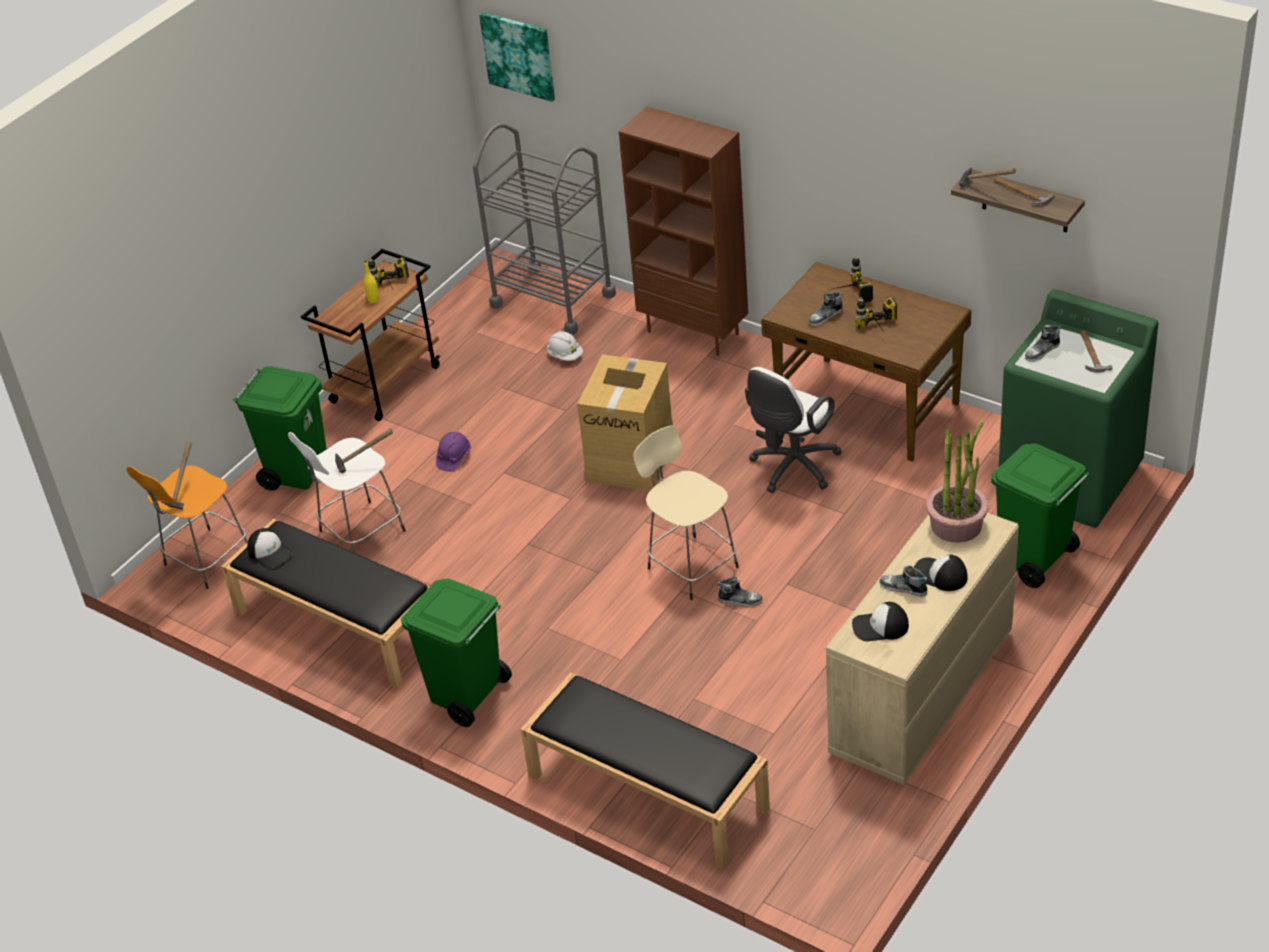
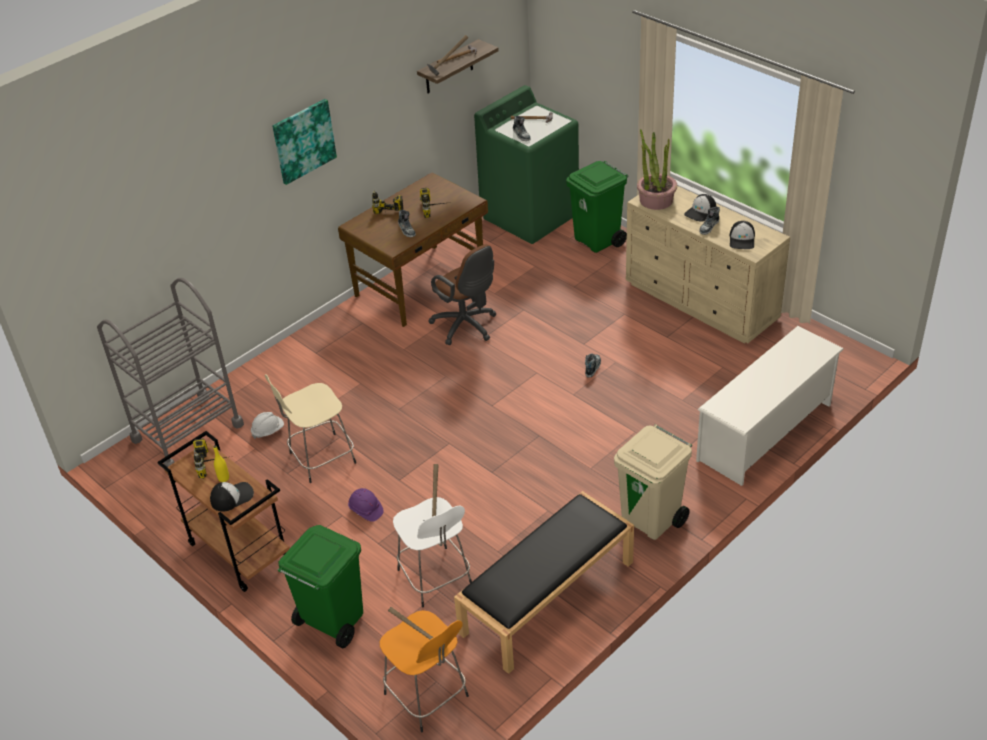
camera: 80 degrees left, 0 degrees up
cap [247,528,293,569] -> cap moved to [210,482,254,512]
green trash can [401,579,512,727] -> beige trash can [614,425,692,540]
picture [479,12,555,102] -> picture moved to [273,99,337,185]
black bench [521,672,770,869] -> white shoe rack [696,326,844,486]
cardboard box [577,354,673,491] -> none
brown bookcase [619,106,748,356] -> none
beige stool [633,425,739,600] -> beige stool moved to [265,374,356,483]
white office chair [745,367,842,493] -> brown office chair [428,244,496,345]

